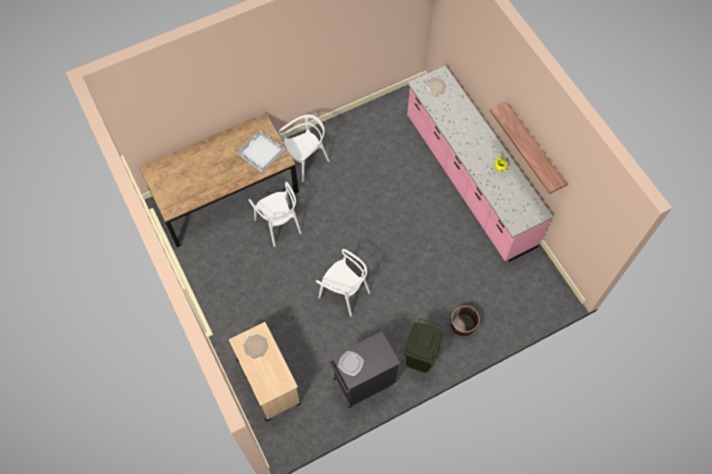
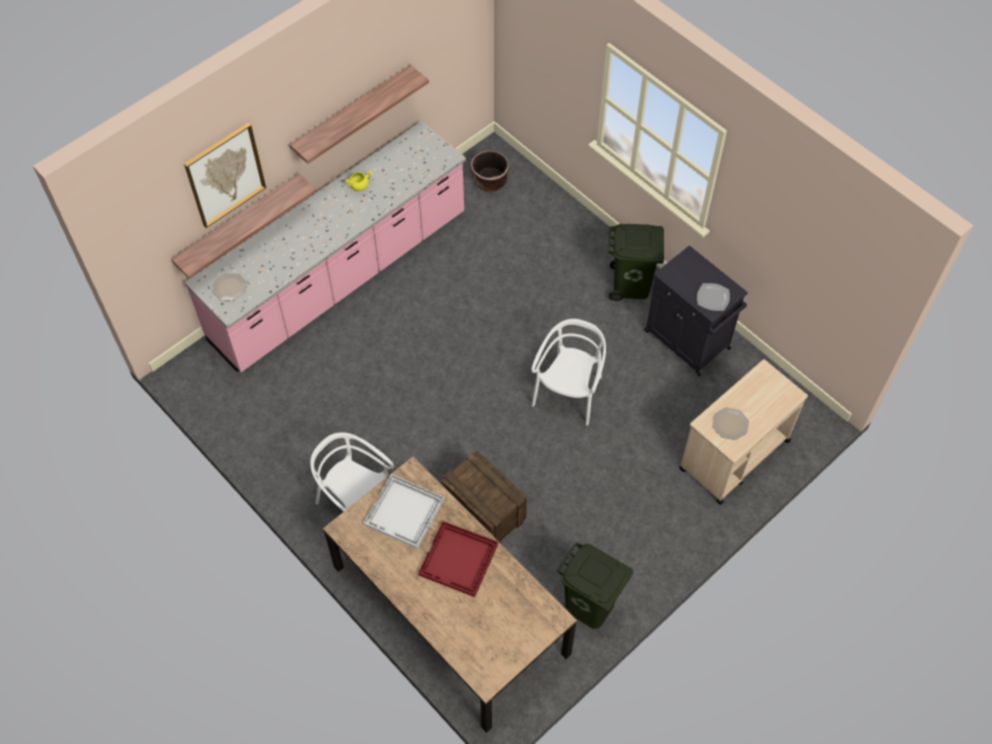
camera: 105 degrees left, 5 degrees down
white chair [248,182,302,247] -> crate [441,450,527,544]
brown planter [451,306,480,336] -> brown planter moved to [470,150,510,192]
none -> shelf [171,173,316,279]
none -> picture [184,123,266,228]
none -> red tray [418,521,498,597]
none -> green trash can [557,542,633,629]

